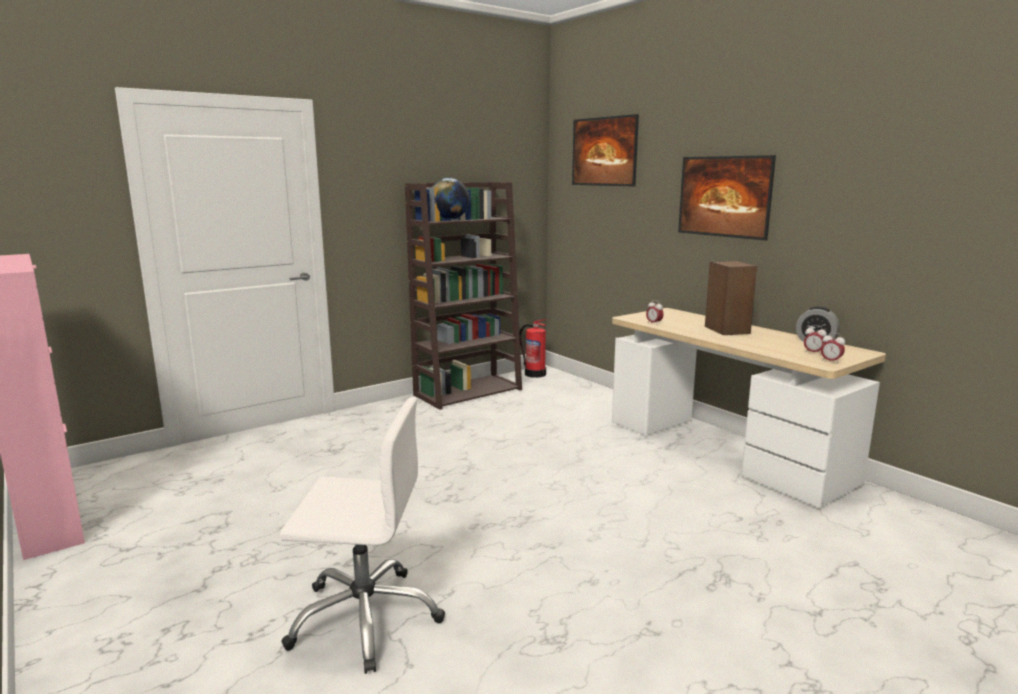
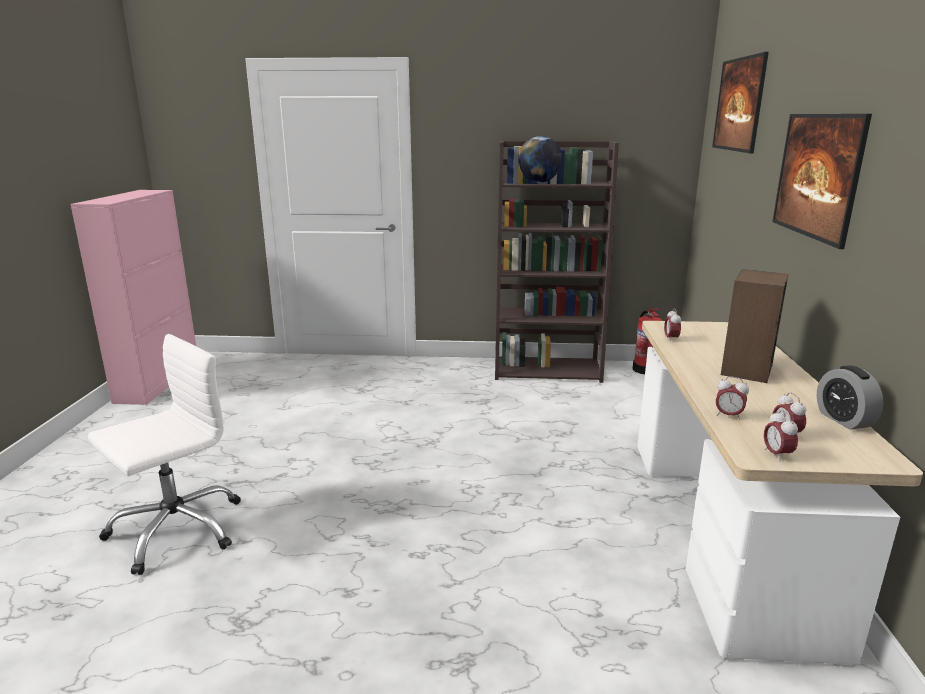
camera: 40 degrees right, 5 degrees up
white office chair [280,397,445,674] -> white office chair turned 90 degrees counterclockwise [88,334,241,575]
none -> alarm clock [716,376,749,420]

